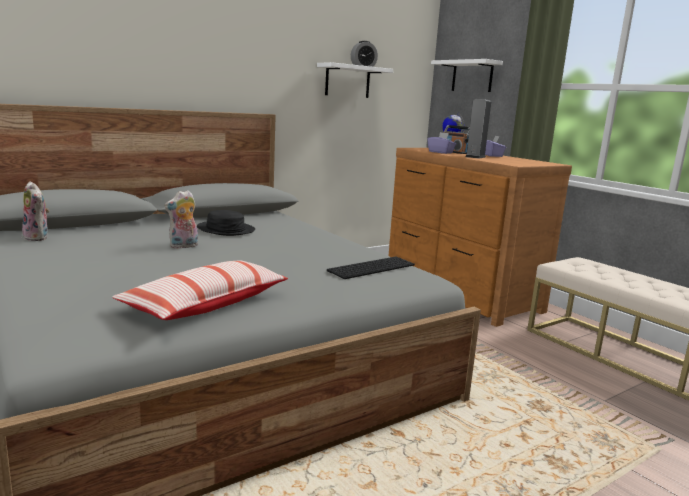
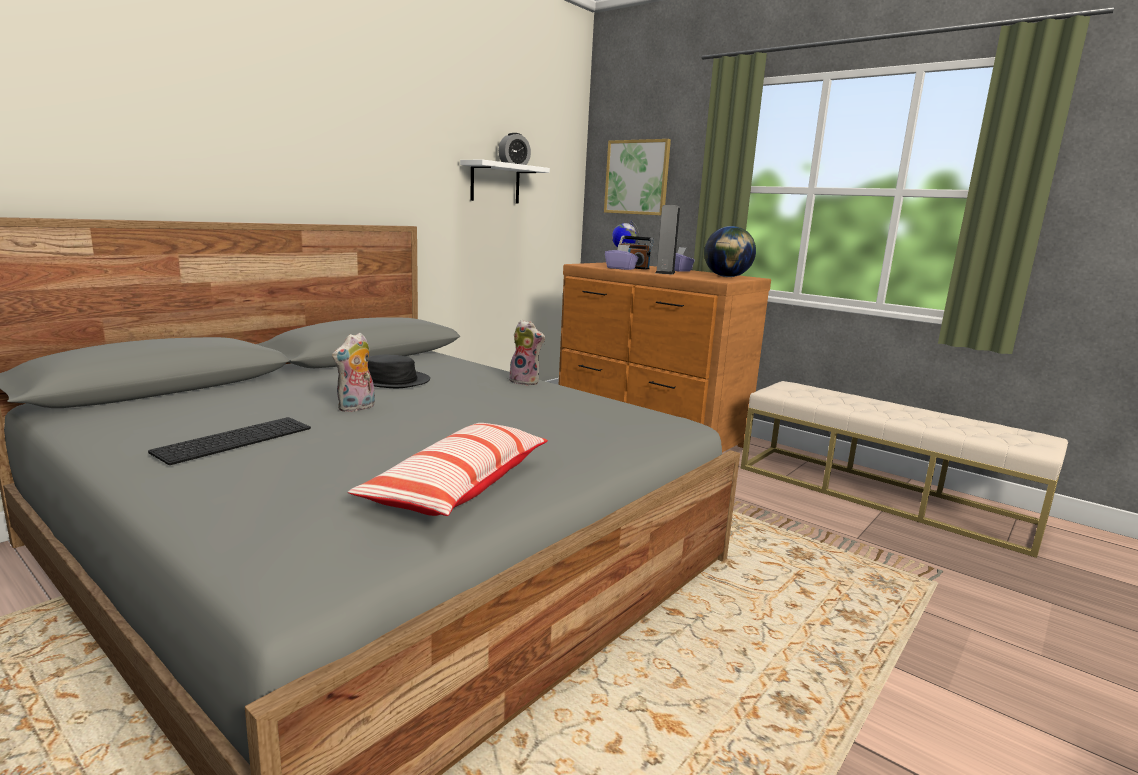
camera: 15 degrees left, 0 degrees up
plush toy [22,181,49,241] -> plush toy moved to [509,319,545,385]
keyboard [327,257,415,279] -> keyboard moved to [148,417,311,465]
white shelf [431,59,503,92] -> picture [604,139,671,215]
none -> globe [704,226,756,277]

